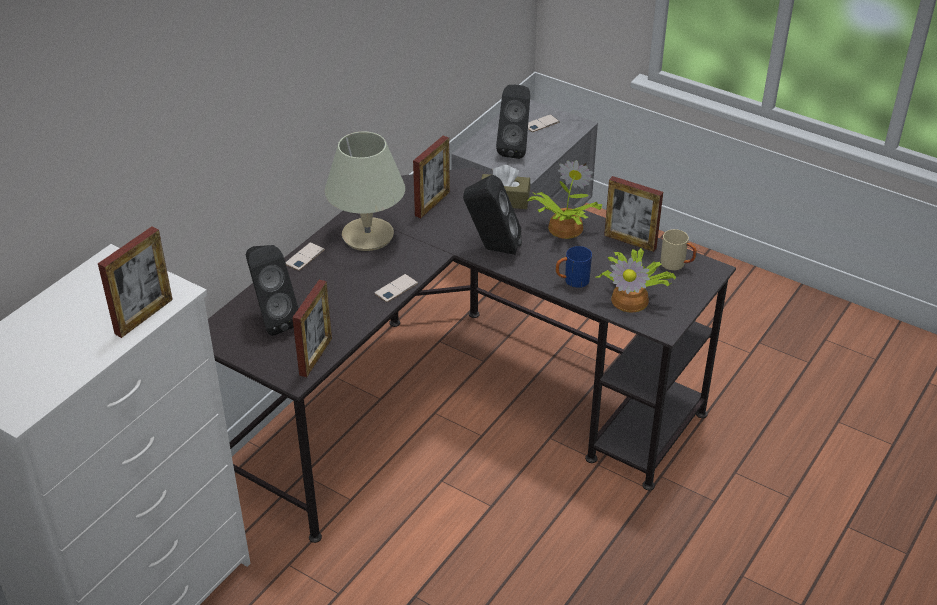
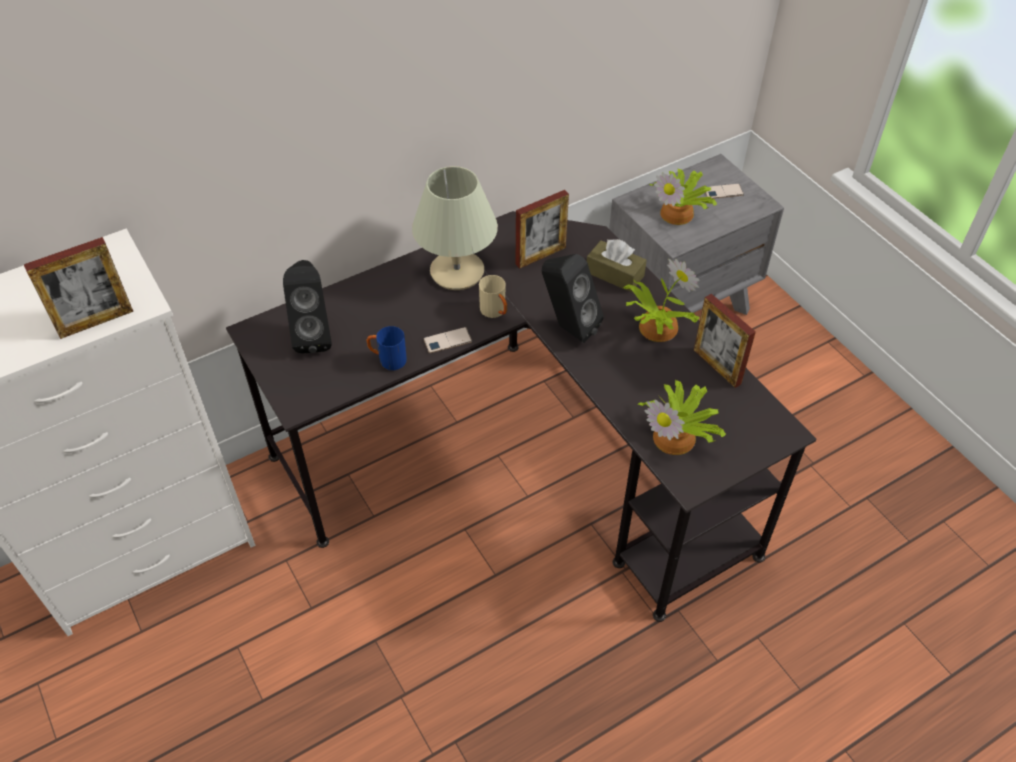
camera: 25 degrees right, 10 degrees up
phone [285,242,325,271] -> none
picture frame [292,280,332,377] -> none
black speaker [496,85,530,159] -> potted plant [649,169,717,225]
blue mug [556,246,592,288] -> blue mug moved to [366,326,407,370]
beige mug [660,229,697,270] -> beige mug moved to [479,275,507,318]

